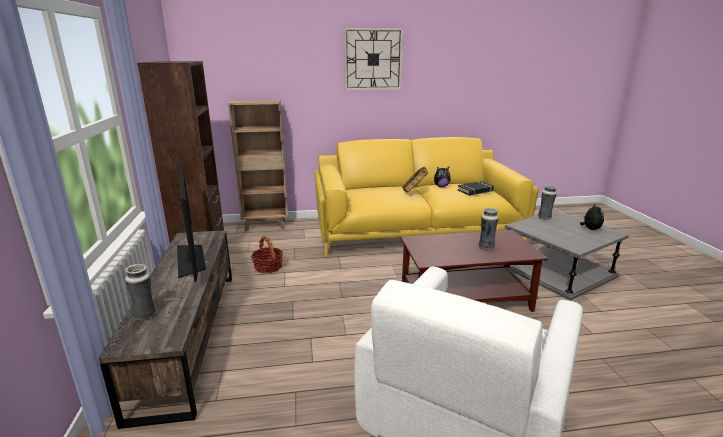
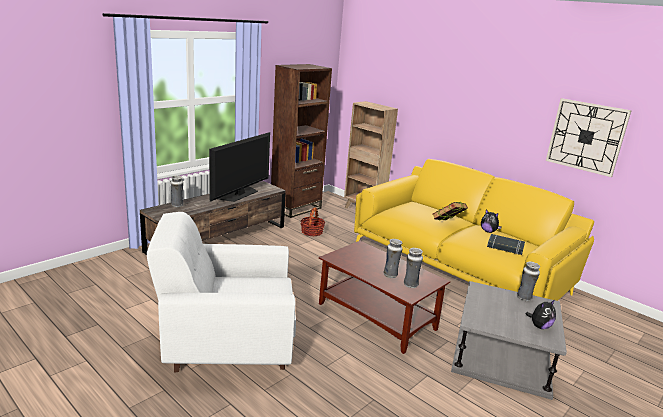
camera: 50 degrees right, 0 degrees up
wall clock [344,28,403,90] -> wall clock moved to [546,98,632,177]
none -> vase [404,248,423,288]

